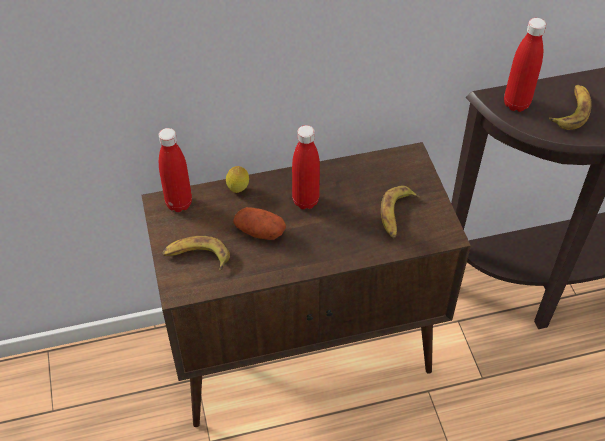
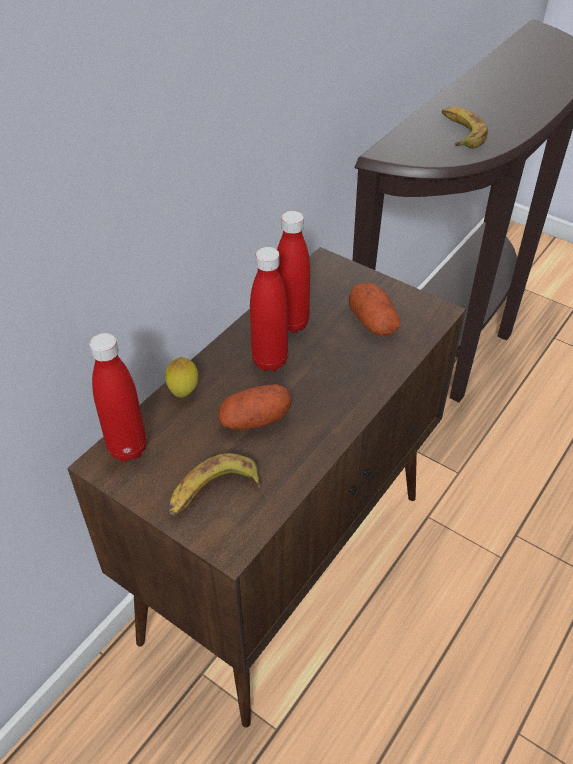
camera: 40 degrees left, 5 degrees down
banana [381,186,419,239] -> potato [349,282,400,336]
red bottle [504,18,546,112] -> red bottle moved to [277,211,310,333]

